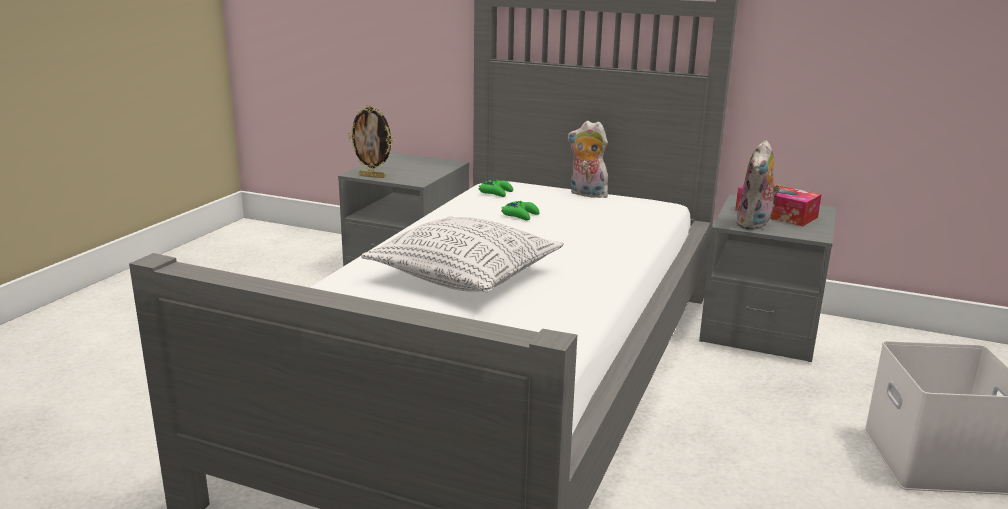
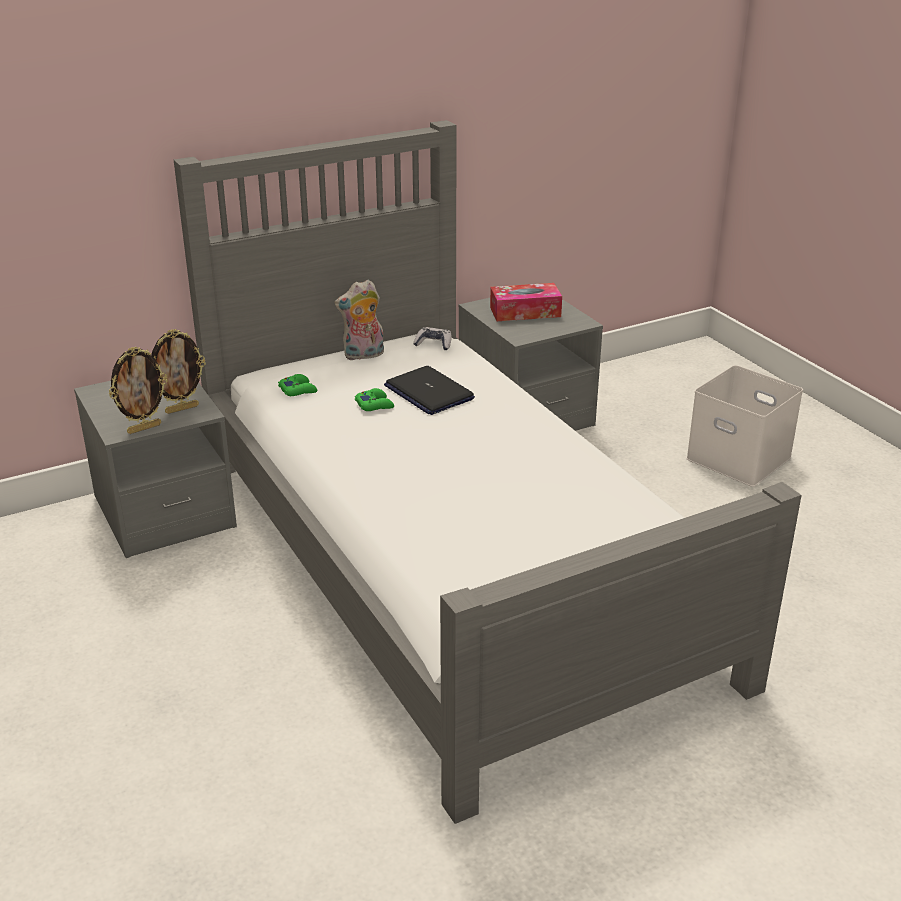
camera: 50 degrees left, 10 degrees up
pillow [361,216,564,293] -> none
plush toy [736,140,780,230] -> none
none -> picture frame [152,329,206,414]
none -> laptop [384,366,475,415]
none -> game controller [413,327,452,350]

